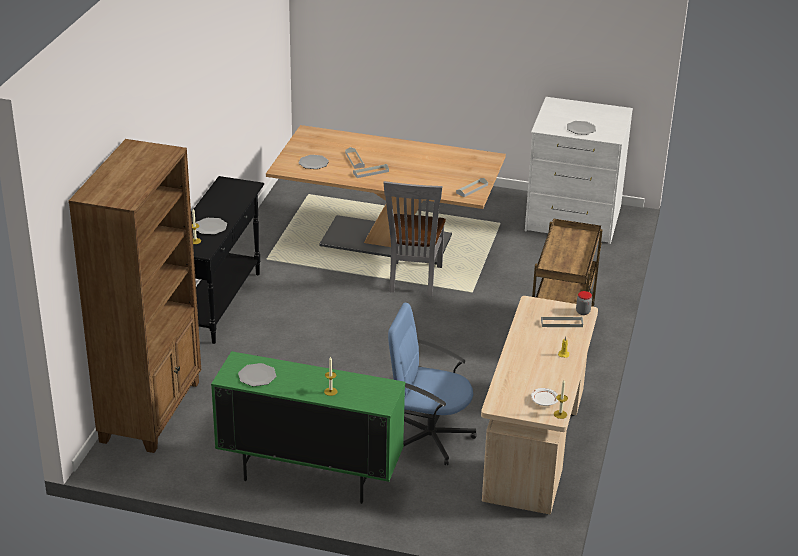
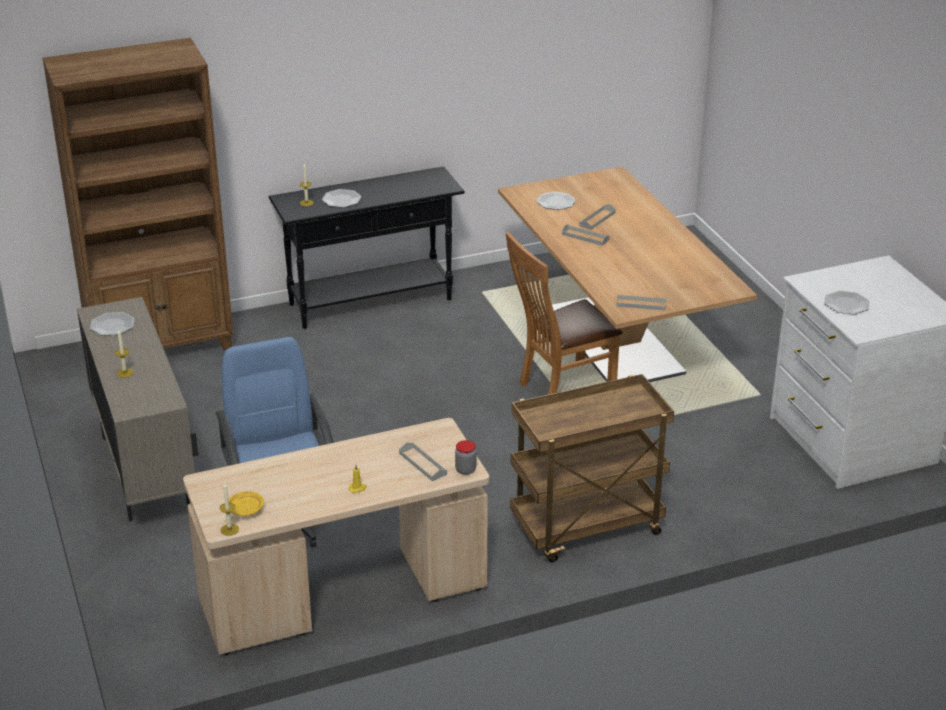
camera: 55 degrees right, 0 degrees up
green cabinet [211,351,406,504] -> beige cabinet [77,297,198,522]
grey chair [384,181,446,296] -> brown chair [506,232,623,395]
white plate [531,388,558,406] -> yellow plate [229,491,264,516]

